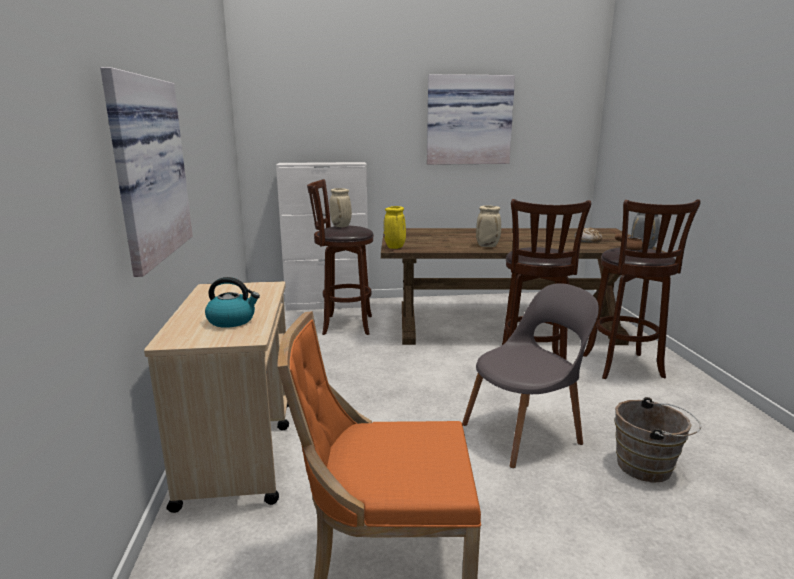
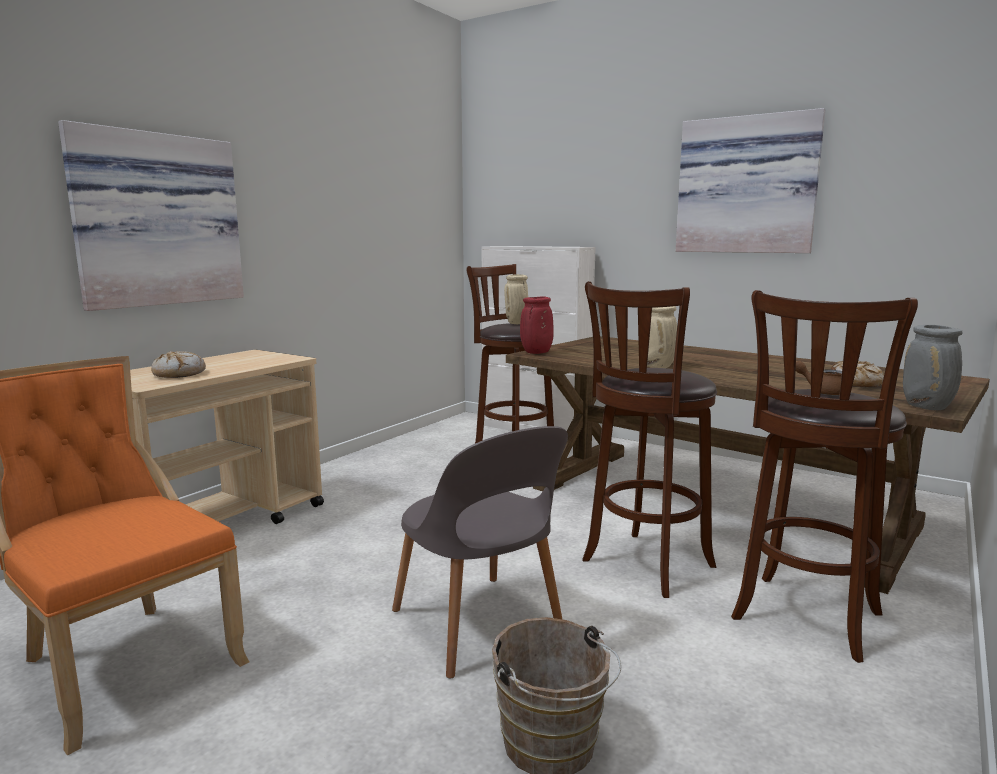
camera: 40 degrees right, 5 degrees down
kettle [205,277,260,328] -> bread [151,351,206,378]
yellow vase [384,206,406,249] -> red vase [520,296,554,354]
grey chair [462,283,599,468] -> grey chair turned 45 degrees clockwise [392,426,568,679]

